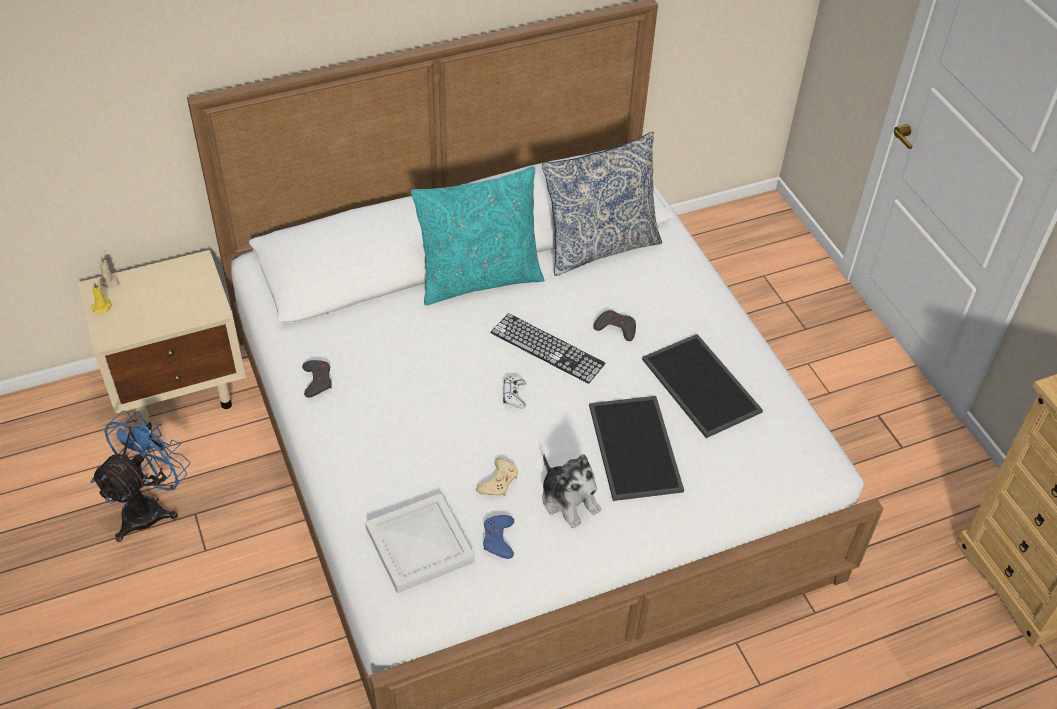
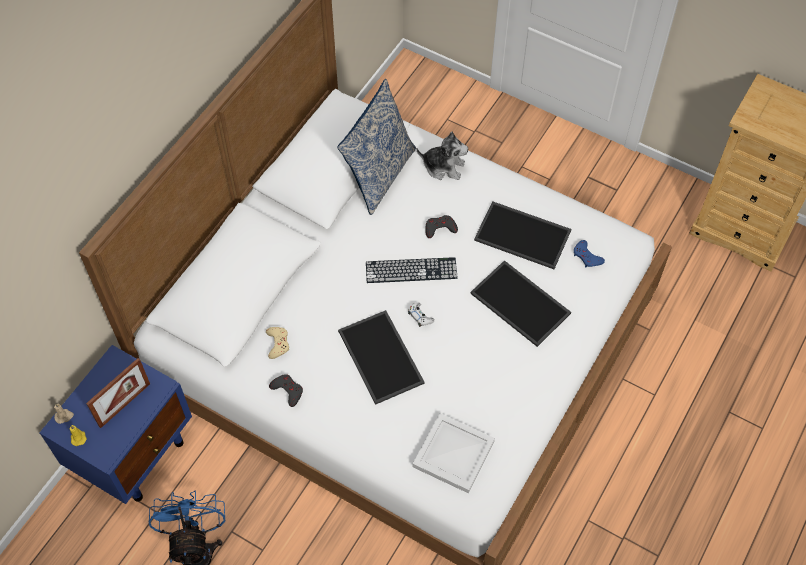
camera: 35 degrees left, 10 degrees up
beige nightstand [77,250,246,431] -> blue nightstand [40,345,192,504]
turquoise pillow [411,166,544,305] -> none
beige game controller [476,458,518,496] -> beige game controller moved to [266,327,289,359]
blue game controller [483,515,514,559] -> blue game controller moved to [574,240,605,267]
plush toy [542,454,601,528] -> plush toy moved to [417,131,468,180]
none -> picture frame [86,358,150,428]
none -> tray [338,310,425,405]

